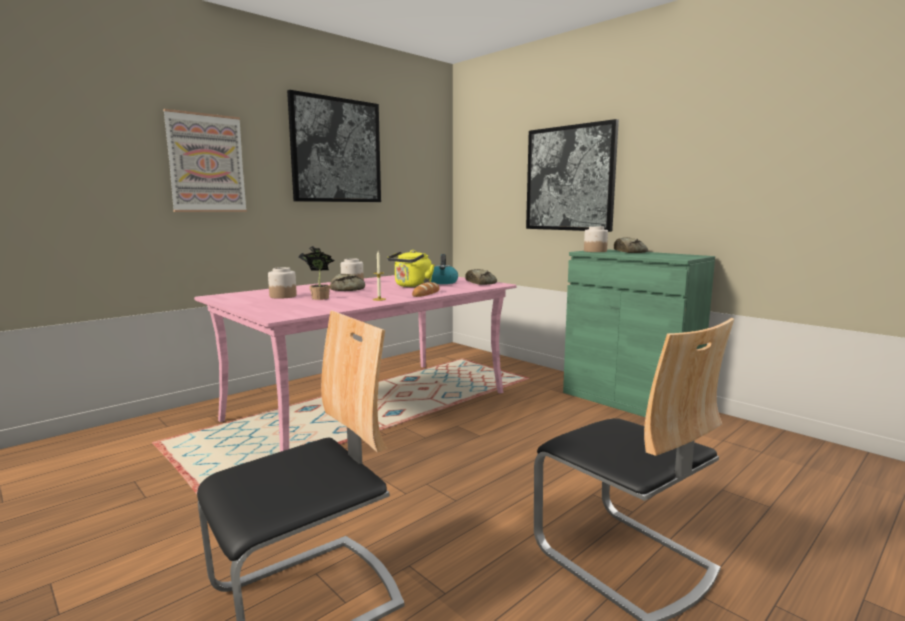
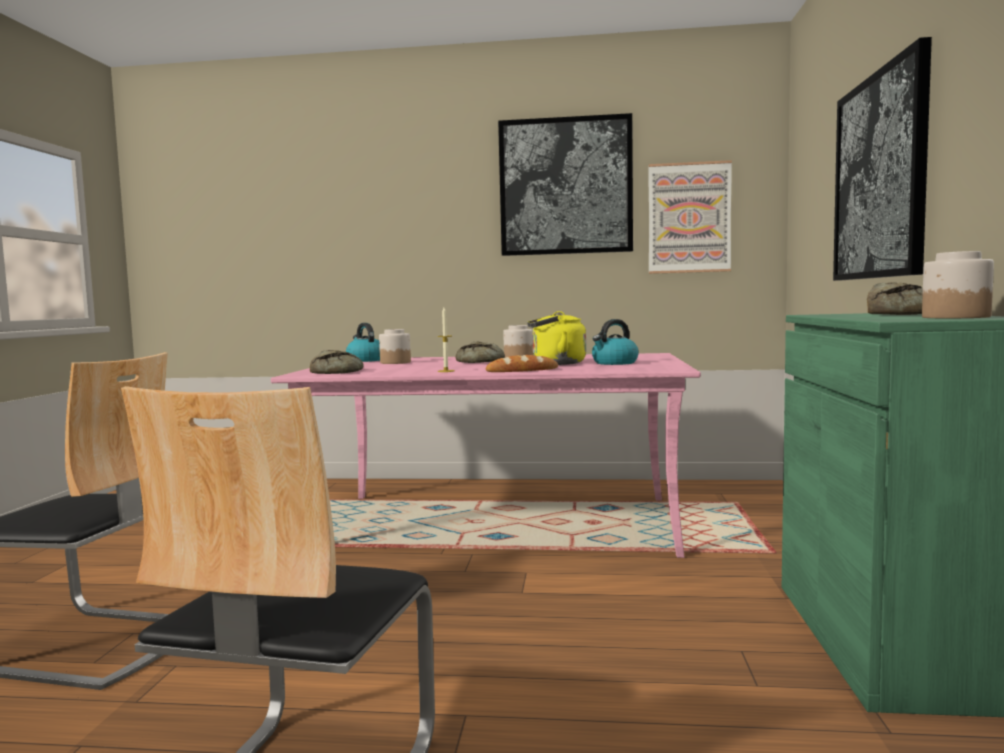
camera: 50 degrees right, 5 degrees down
picture [163,109,247,212] -> picture moved to [648,160,732,274]
potted plant [299,246,335,300] -> none
bread [465,269,497,285] -> bread moved to [310,350,363,374]
jar [584,226,608,252] -> jar moved to [922,251,994,318]
none -> kettle [346,323,380,362]

